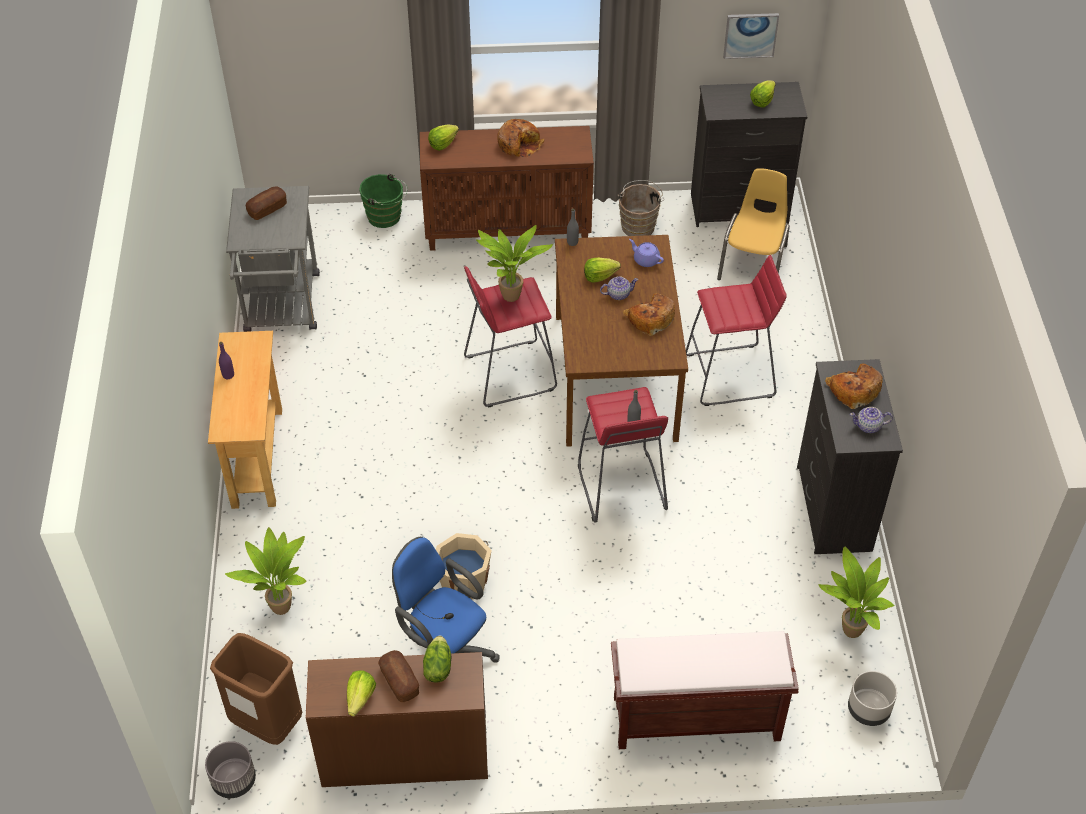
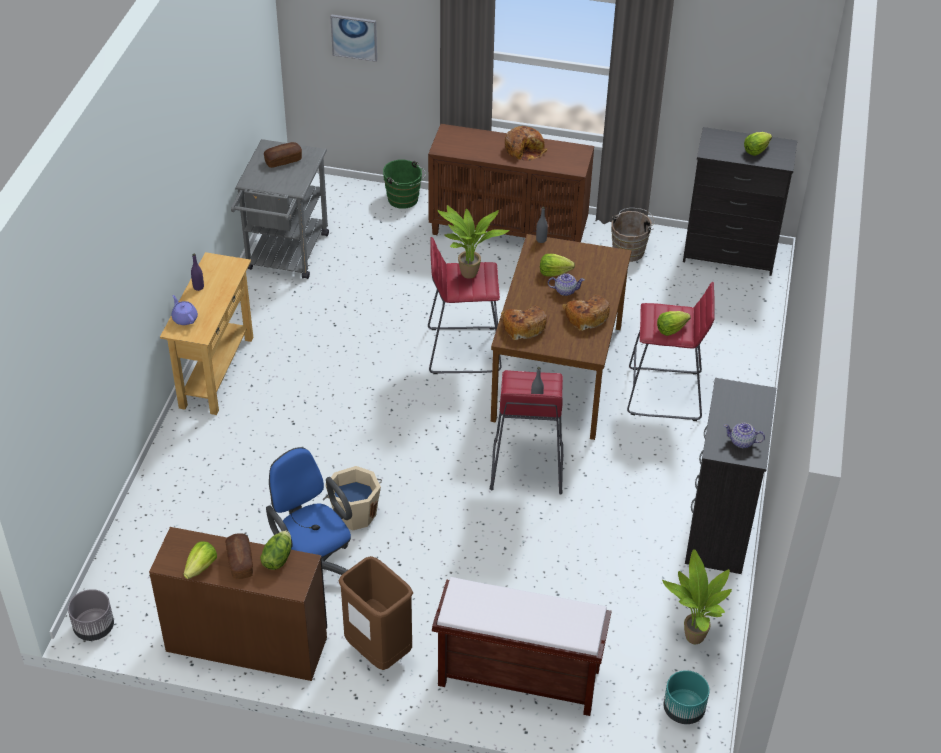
camera: 15 degrees right, 5 degrees down
brown trash can [210,633,302,745] -> brown trash can moved to [338,556,413,670]
potted plant [225,527,306,615] -> none
lettuce [428,124,459,151] -> lettuce moved to [657,311,691,336]
purple teapot [629,239,664,267] -> purple teapot moved to [171,295,198,325]
yellow chair [717,168,790,280] -> none
picture [723,13,779,59] -> picture moved to [330,14,377,62]
bread [825,363,883,409] -> bread moved to [501,306,547,340]
grey planter [848,671,897,726] -> turquoise planter [664,670,710,724]

